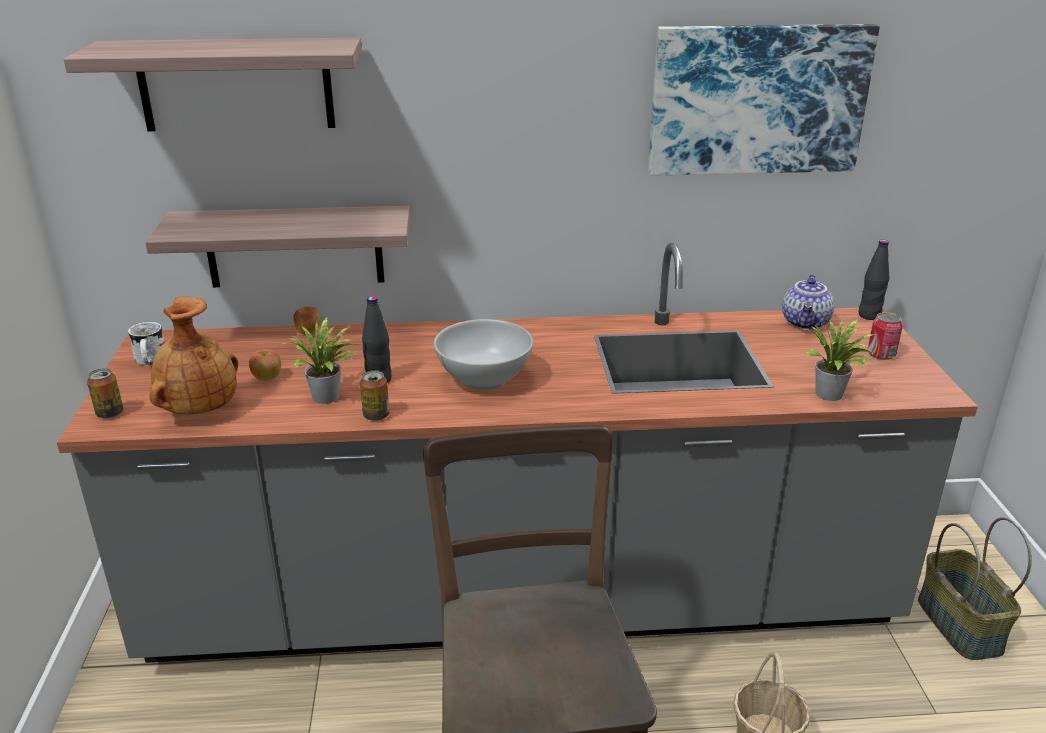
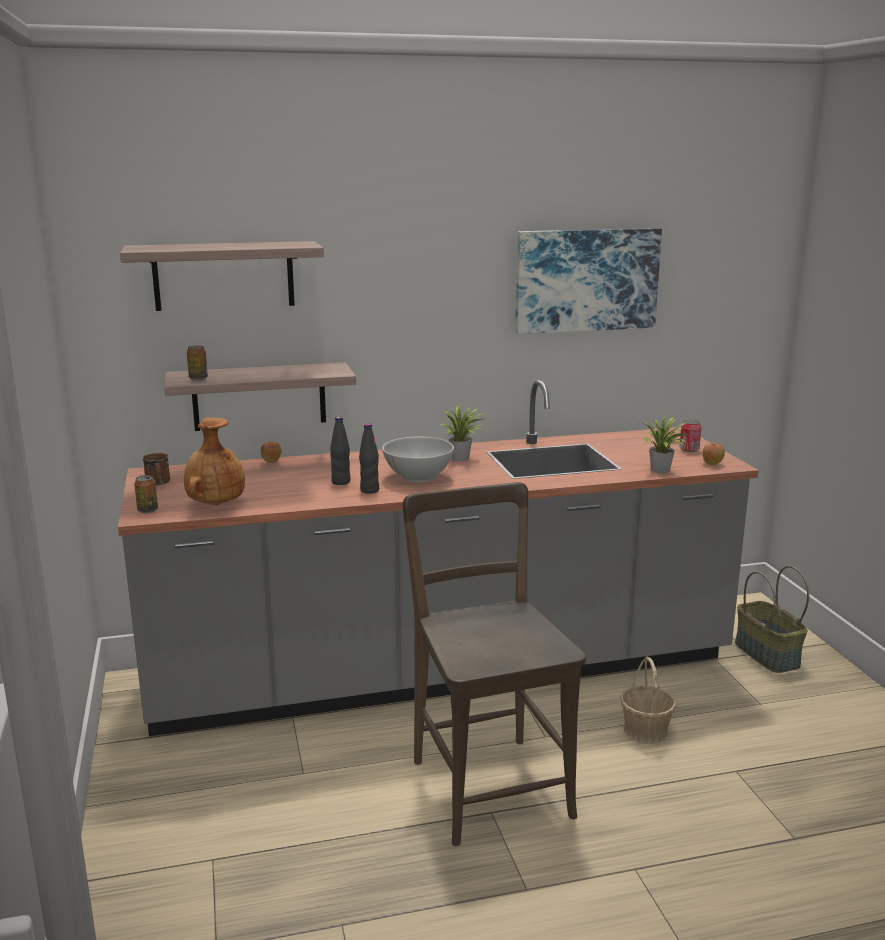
camera: 10 degrees left, 10 degrees down
white mug [128,322,165,366] -> brown mug [143,453,170,485]
apple [249,349,281,381] -> apple moved to [703,443,725,465]
potted plant [282,317,358,404] -> potted plant moved to [440,404,487,461]
can [360,370,390,421] -> can moved to [187,345,208,380]
teapot [782,275,834,330] -> none
black bottle [859,240,889,320] -> black bottle moved to [359,423,379,494]

